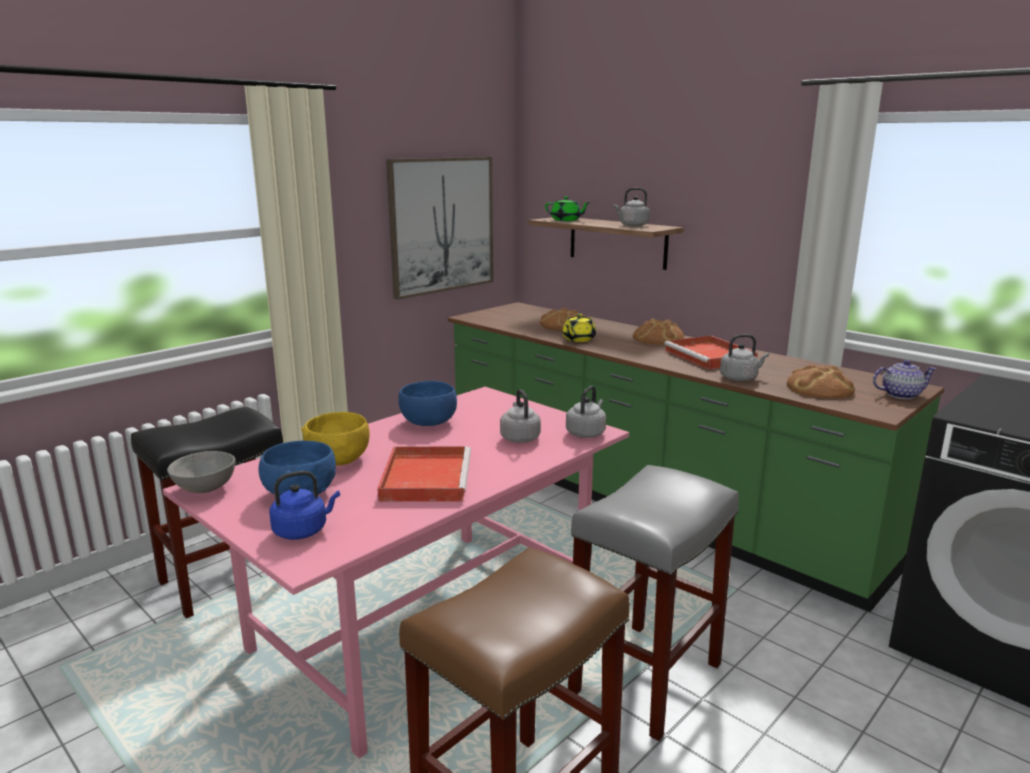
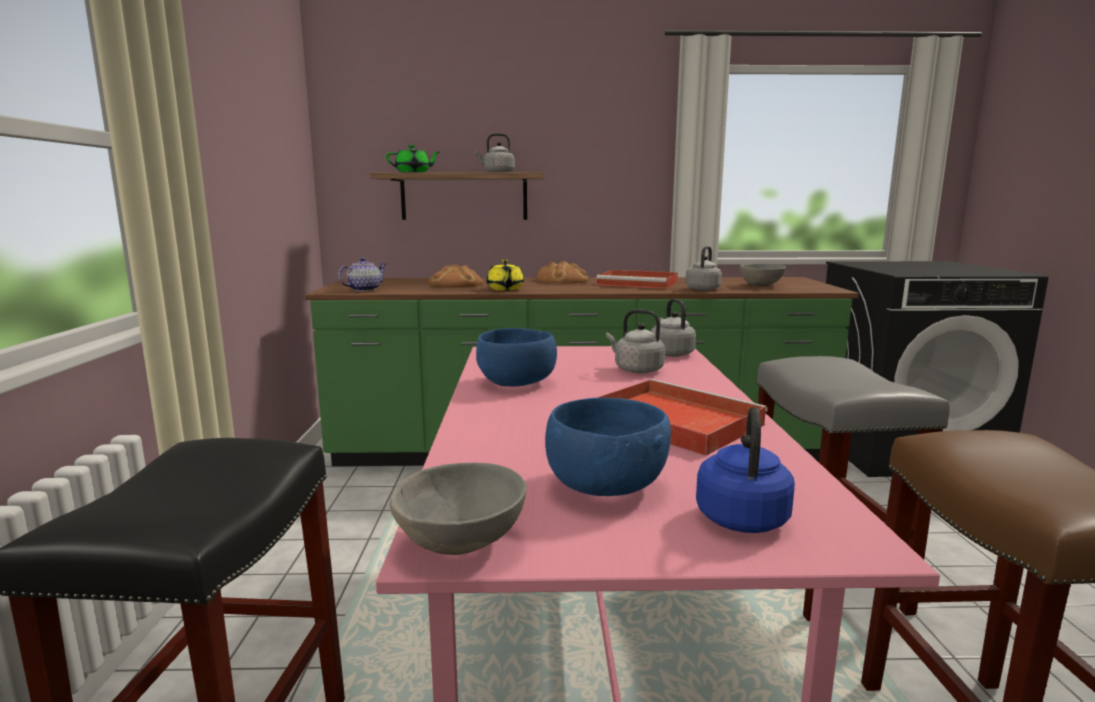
camera: 45 degrees left, 5 degrees down
yellow bowl [301,412,370,465] -> none
picture [386,157,493,300] -> none
bread [787,365,855,398] -> grey bowl [740,264,786,287]
teapot [873,360,936,399] -> teapot moved to [338,257,387,291]

